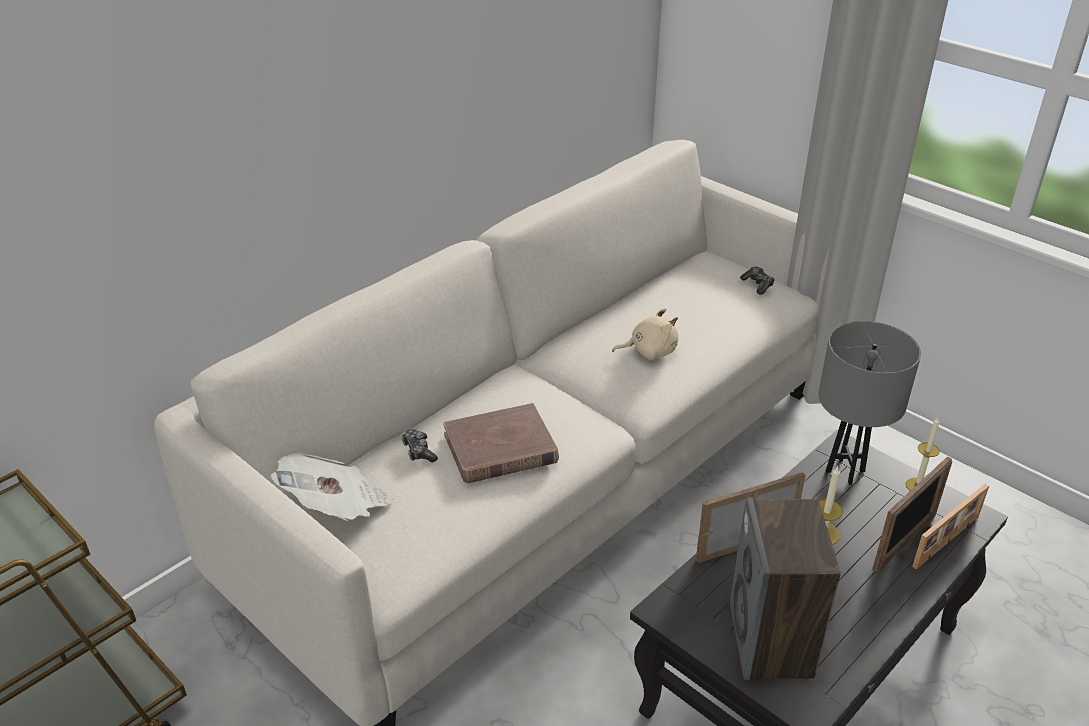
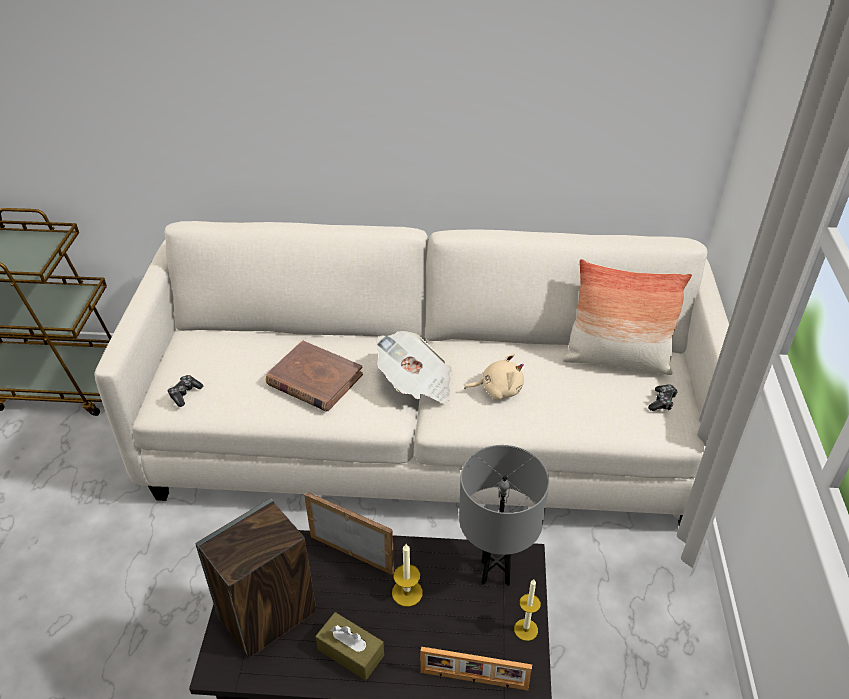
camera: 50 degrees right, 5 degrees up
newspaper [270,452,394,520] -> newspaper moved to [376,331,452,403]
game controller [402,429,438,463] -> game controller moved to [167,375,203,407]
beige plush toy [612,308,679,359] -> beige plush toy turned 45 degrees counterclockwise [464,354,524,400]
picture frame [872,456,952,572] -> none
none -> brown tissue box [316,612,384,680]
none -> pillow [562,259,692,375]

